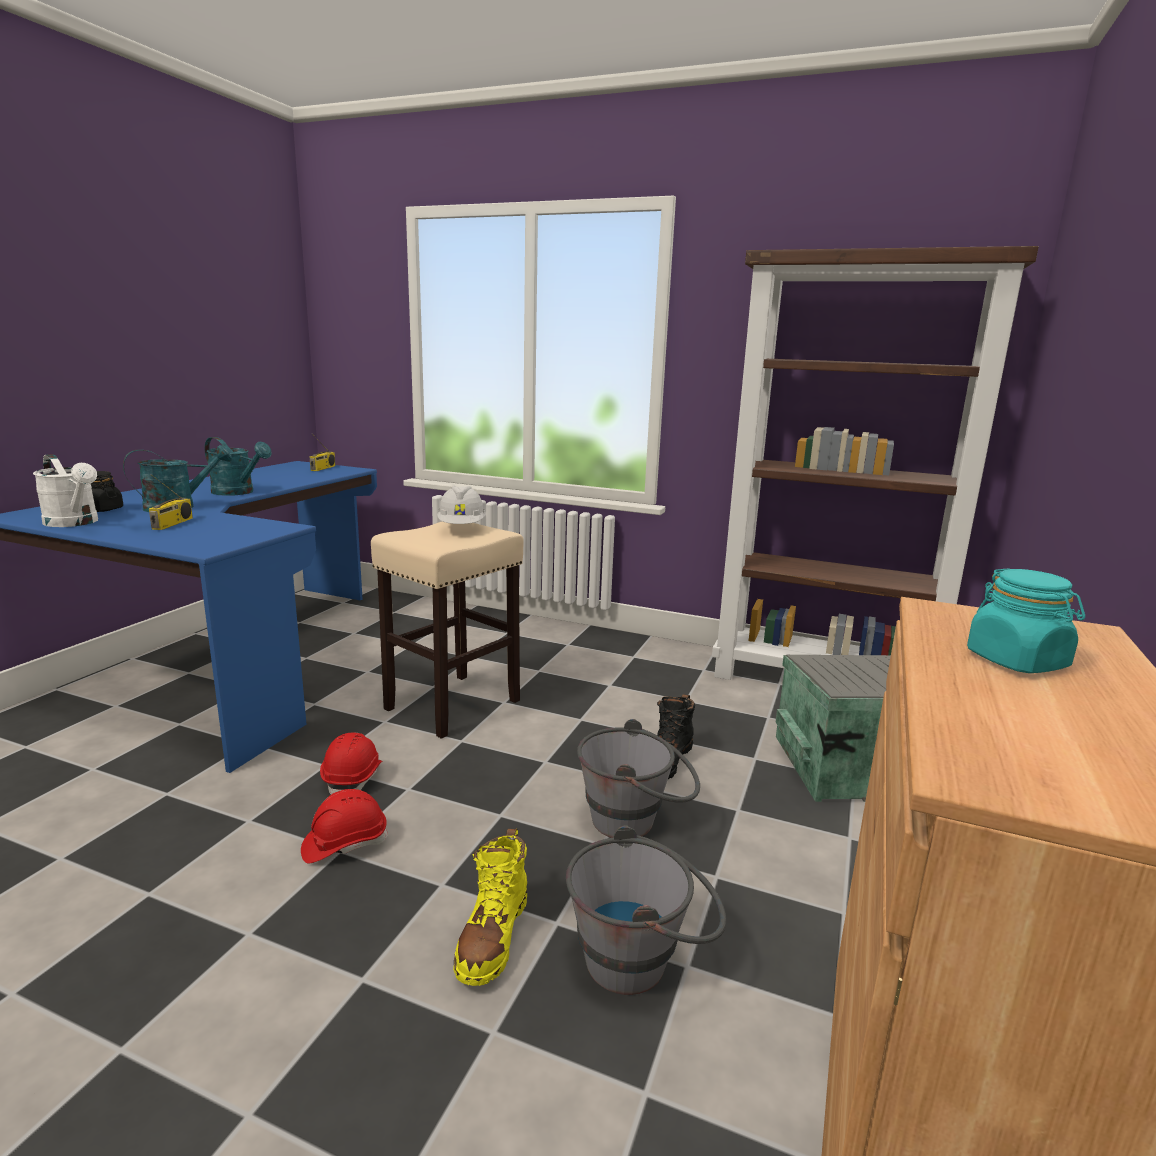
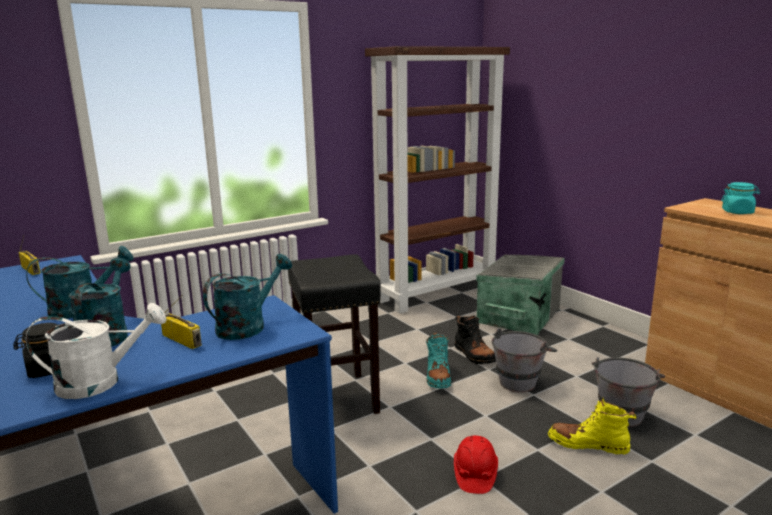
camera: 55 degrees left, 0 degrees up
red hard hat [320,733,383,795] -> none
beige stool [371,522,524,739] -> black stool [288,254,381,414]
white hard hat [437,486,486,524] -> none
yellow boot [453,828,527,986] -> yellow boot turned 150 degrees clockwise [548,398,637,455]
none -> turquoise watering can [203,254,292,340]
none -> turquoise boot [426,332,451,388]

